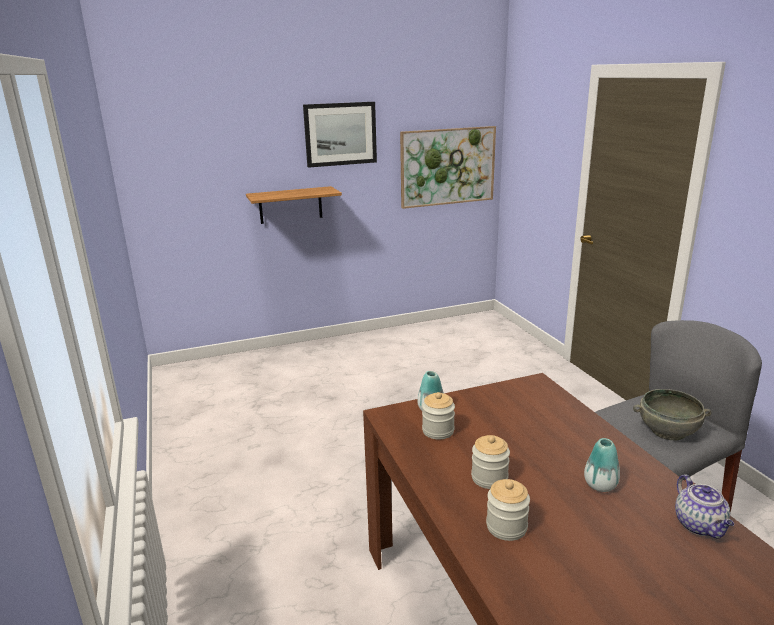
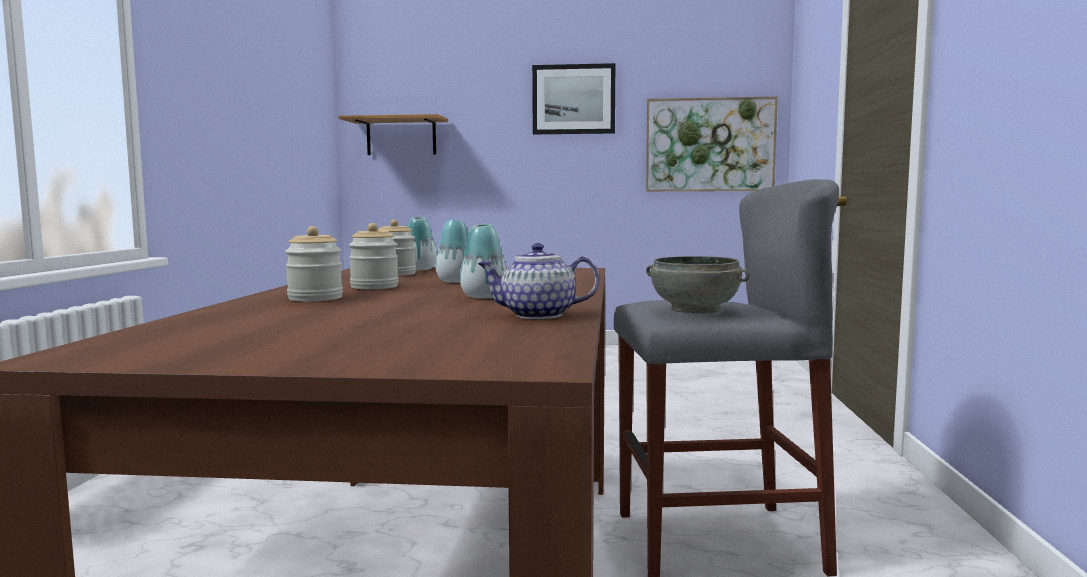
camera: 25 degrees right, 15 degrees down
shelf [246,186,342,224] -> shelf moved to [339,114,448,155]
teapot [675,474,734,539] -> teapot turned 75 degrees clockwise [477,243,600,319]
none -> vase [436,220,468,283]

